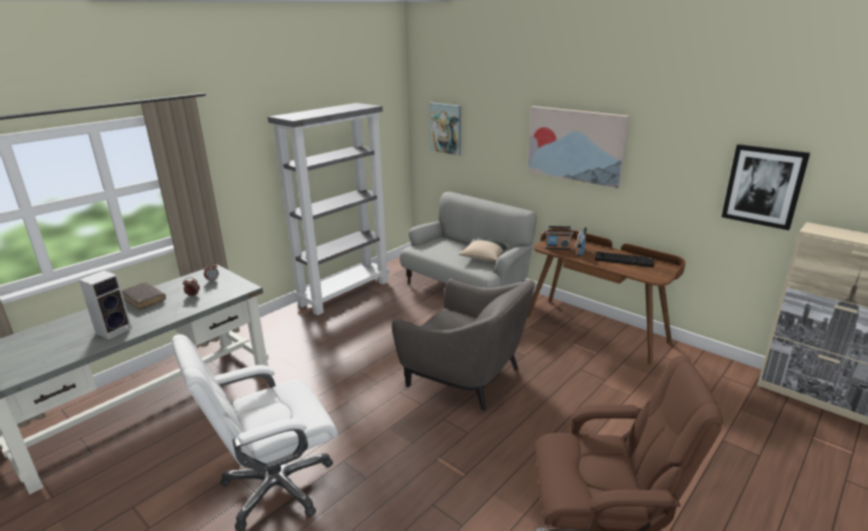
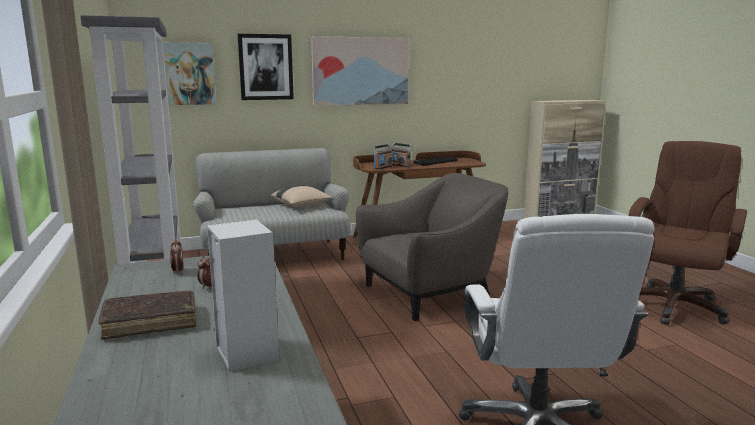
camera: 60 degrees left, 10 degrees down
picture [722,144,810,230] -> picture moved to [238,34,294,100]

